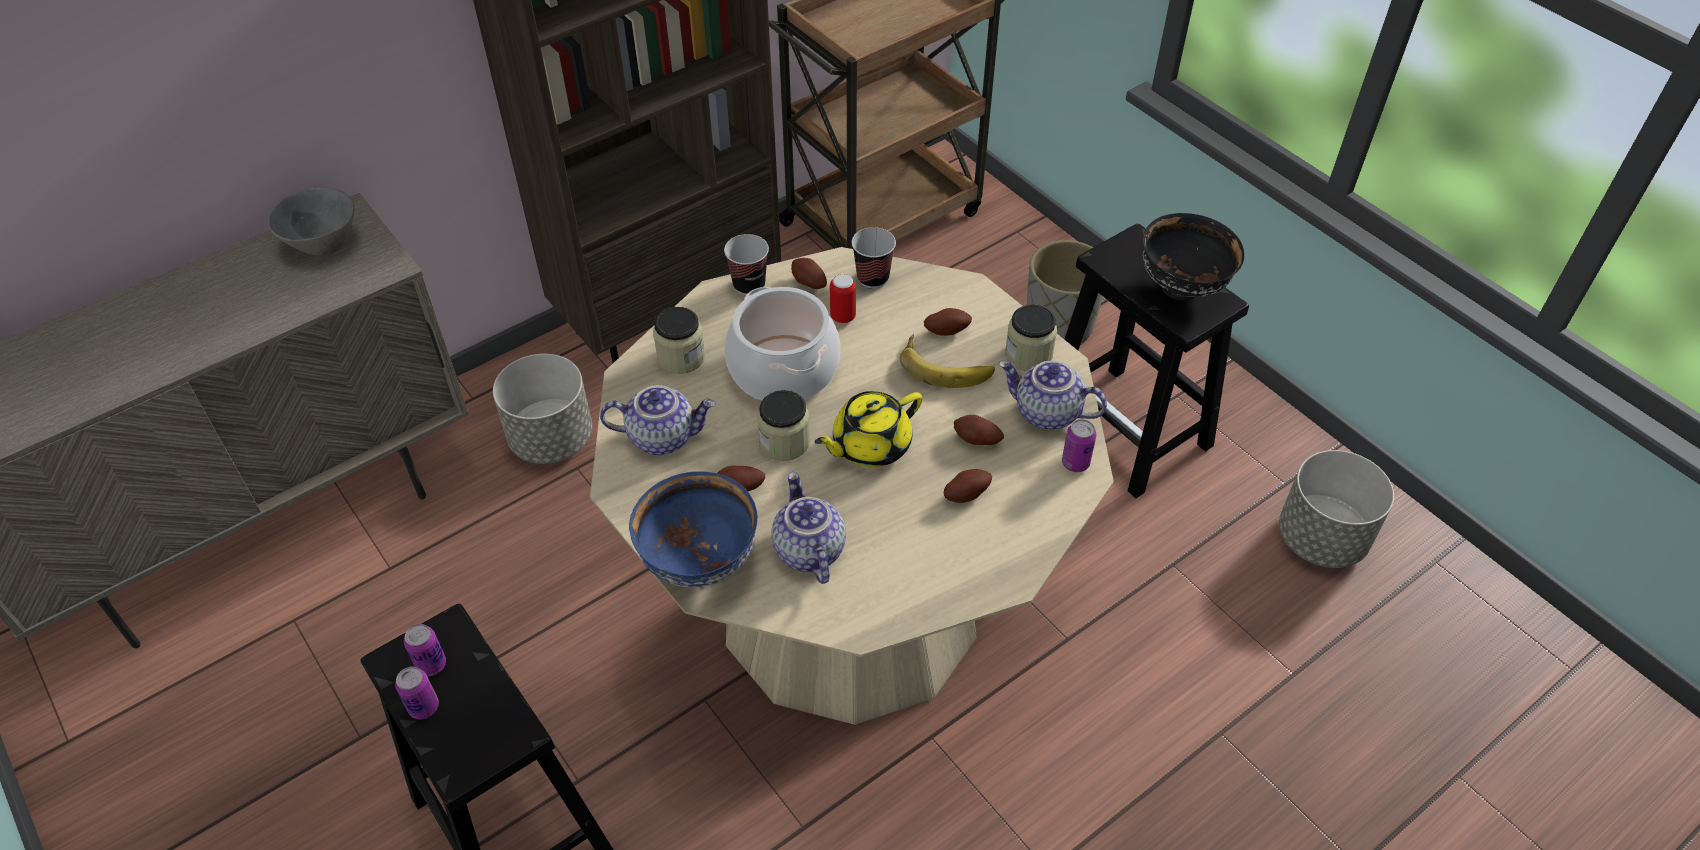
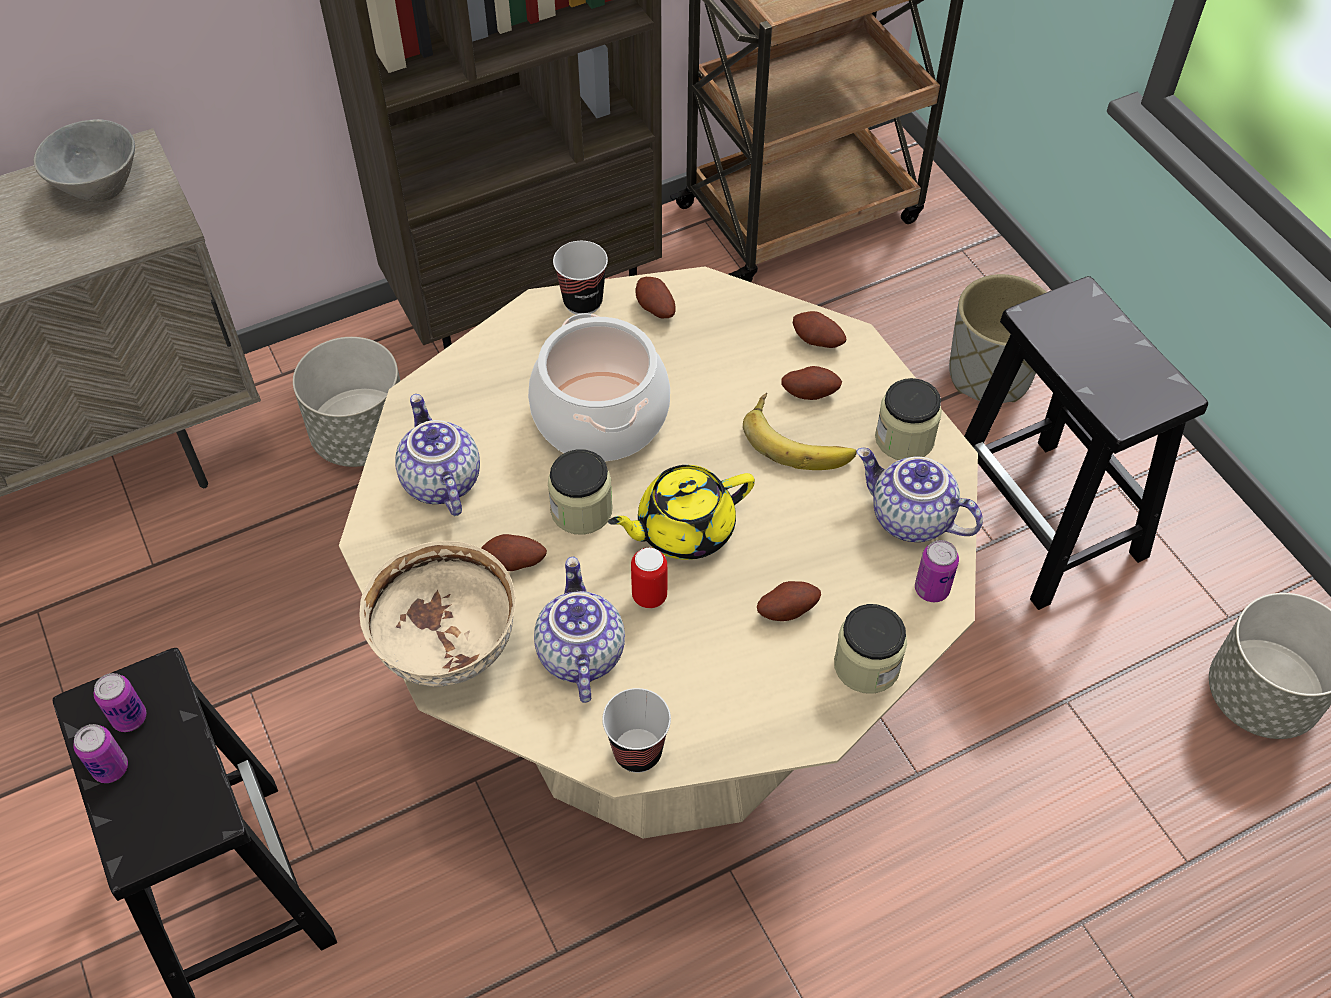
camera: 10 degrees right, 5 degrees up
teapot [600,385,716,455] -> teapot turned 120 degrees counterclockwise [395,394,480,516]
blue bowl [629,471,758,588] -> beige bowl [360,541,516,687]
jar [653,307,705,374] -> jar moved to [834,604,907,694]
can [830,274,856,323] -> can moved to [631,547,667,608]
cup [852,227,896,289] -> cup moved to [602,688,671,773]
potato [954,415,1004,445] -> potato moved to [793,311,846,348]
black bowl [1143,213,1245,301] -> none

